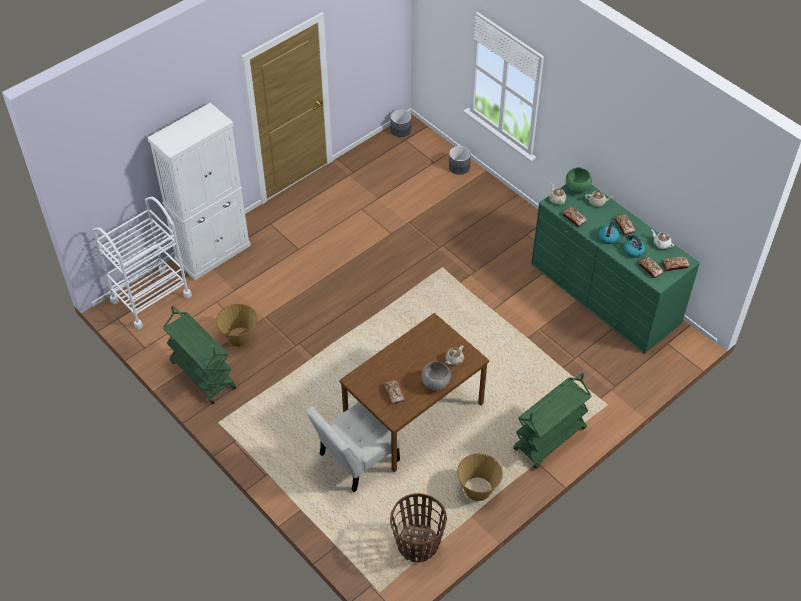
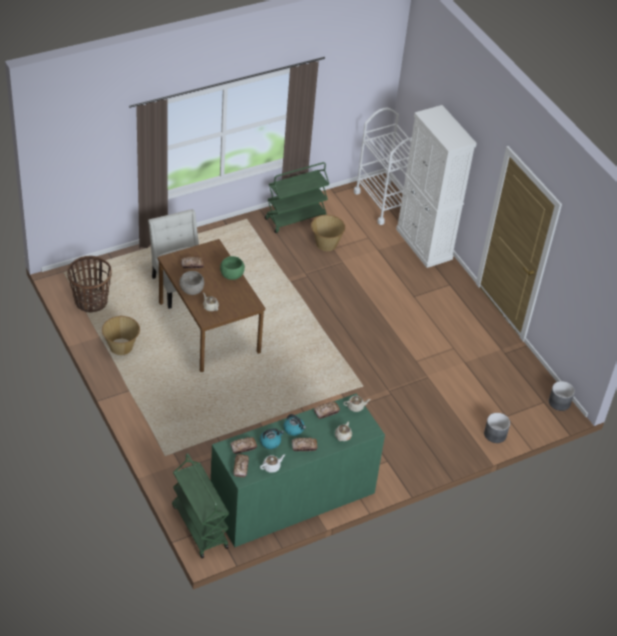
camera: 100 degrees right, 5 degrees down
green cart [513,373,592,469] -> green cart moved to [172,453,229,558]
green bowl [566,167,592,193] -> green bowl moved to [220,256,245,280]

